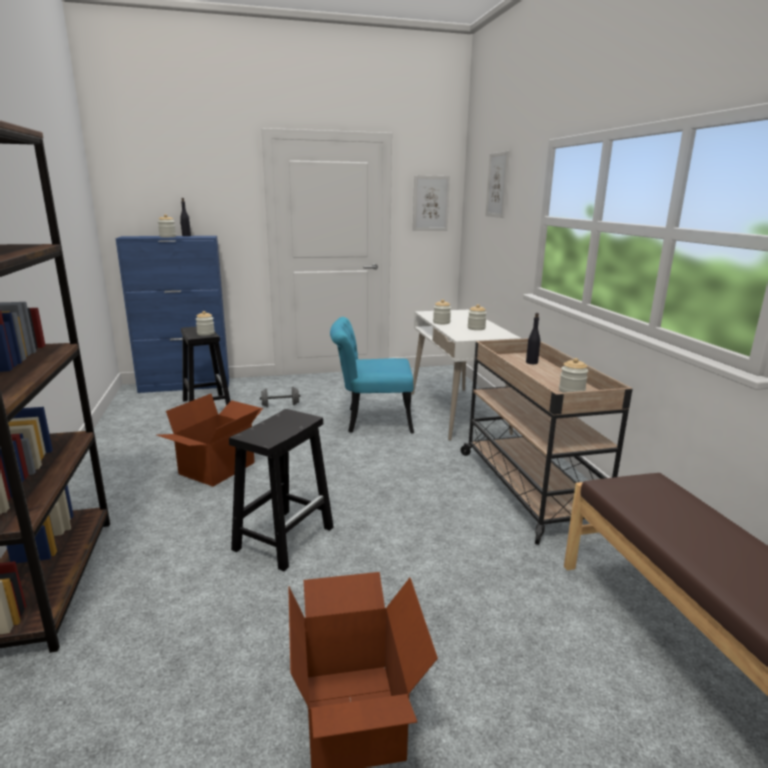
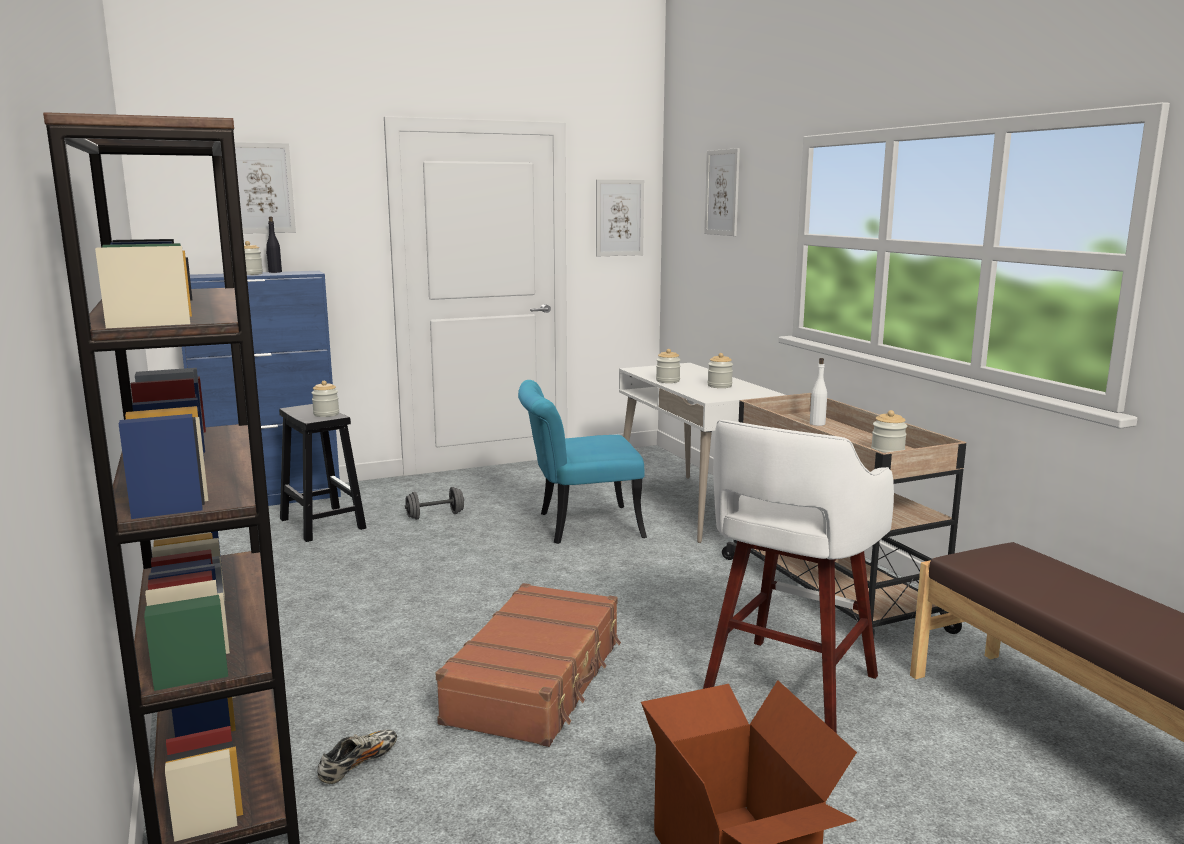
camera: 10 degrees left, 5 degrees down
cardboard box [157,394,263,487] -> none
black stool [229,409,333,571] -> brown suitcase [436,583,621,747]
black bottle [526,313,540,364] -> white bottle [810,358,827,426]
none -> picture [234,142,296,234]
none -> shoe [317,729,397,784]
none -> white stool [703,420,894,734]

